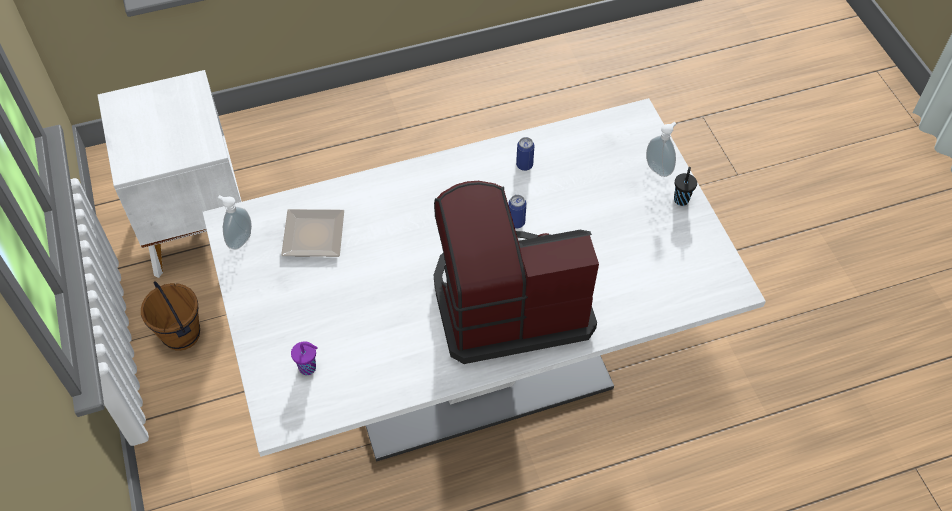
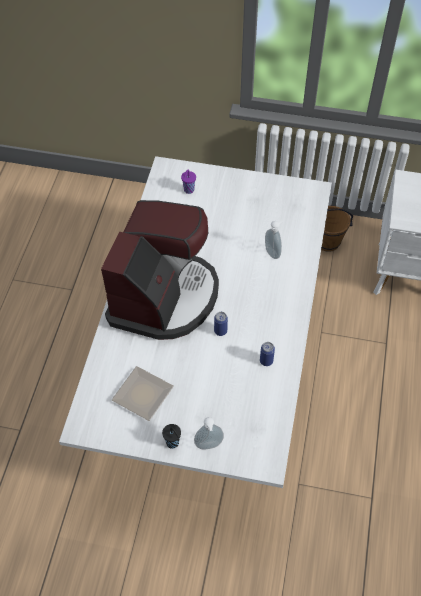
camera: 120 degrees right, 0 degrees up
soap dispenser [218,195,252,250] -> soap dispenser moved to [265,220,283,259]
plate [281,209,344,257] -> plate moved to [112,366,174,421]

